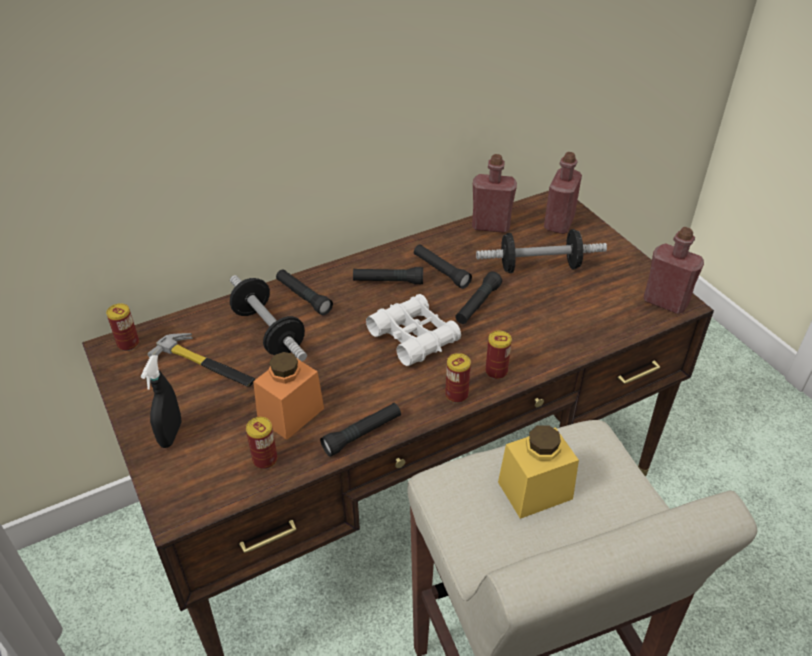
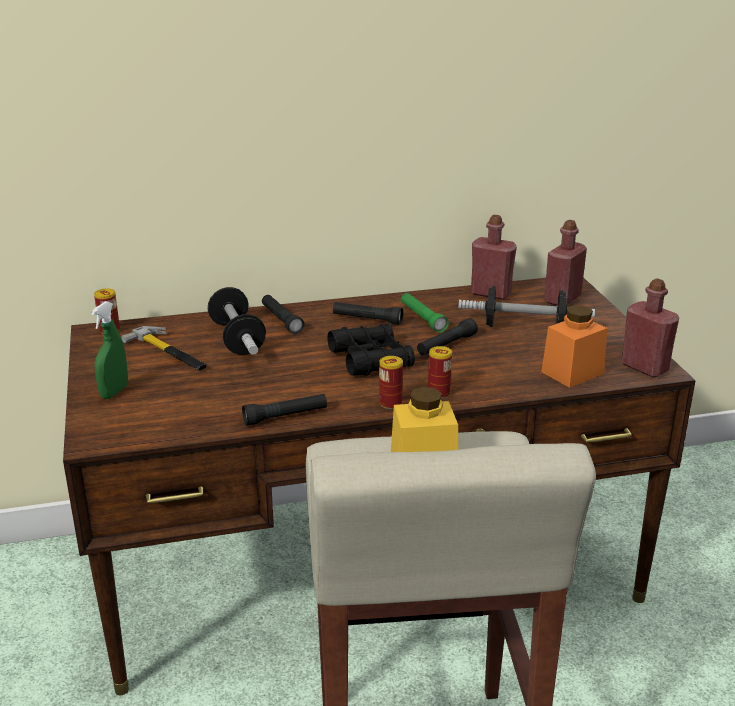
camera: 15 degrees right, 15 degrees down
black spray bottle [141,355,182,448] -> green spray bottle [91,301,128,399]
can [246,417,277,469] -> none
orange jar [253,352,324,440] -> orange jar moved to [541,305,607,388]
white binoculars [366,294,461,366] -> black binoculars [328,324,415,376]
black flashlight [414,244,472,289] -> green flashlight [401,293,449,333]

